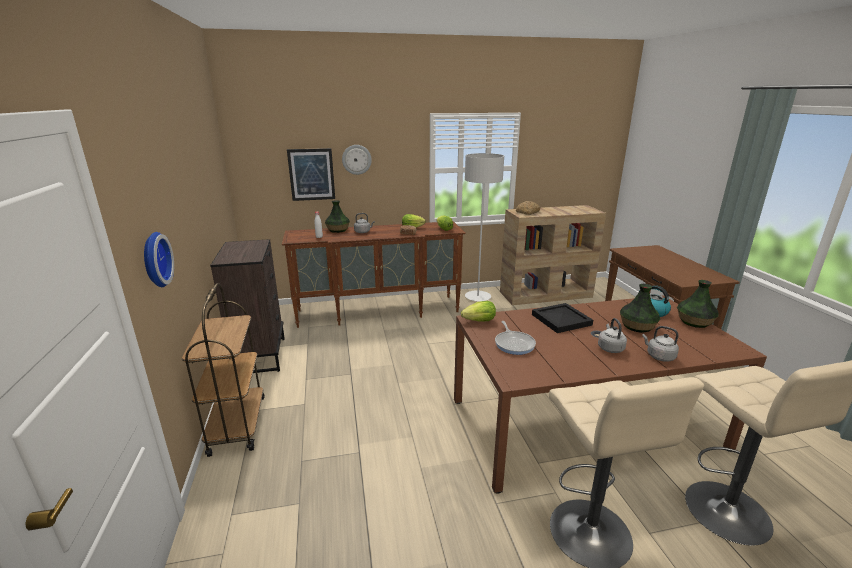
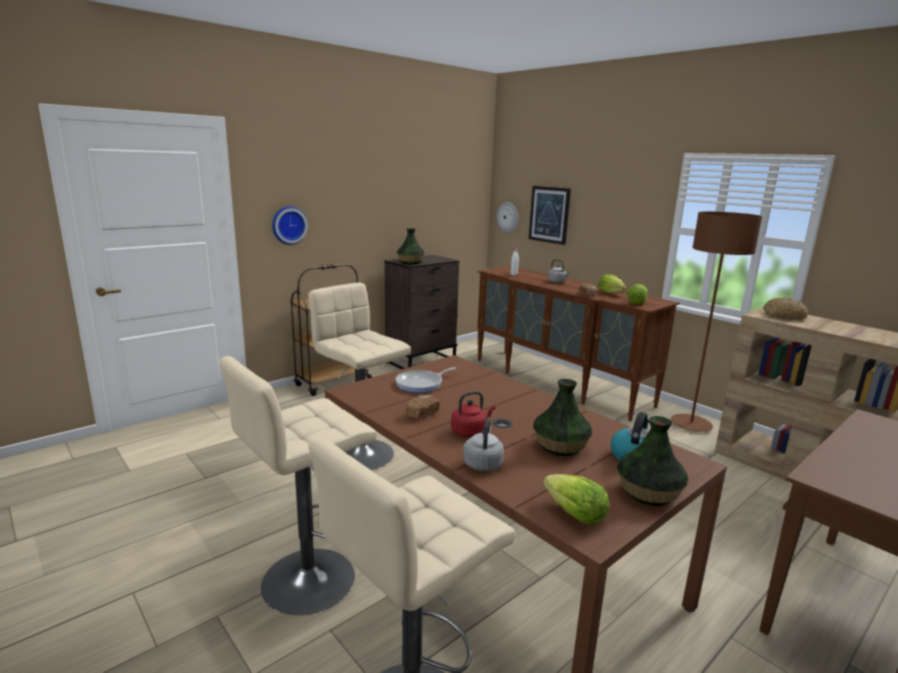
camera: 60 degrees right, 5 degrees down
vase [325,200,350,233] -> vase moved to [397,228,425,264]
wall clock [342,145,372,175] -> wall clock moved to [496,202,518,232]
lettuce [461,301,496,321] -> lettuce moved to [543,474,609,525]
grey floor lamp [465,153,504,301] -> brown floor lamp [671,211,762,432]
black tray [532,303,593,333] -> none
grey kettle [598,318,627,353] -> red kettle [451,391,496,437]
none -> beige stool [308,283,411,470]
none -> bread [406,395,440,419]

